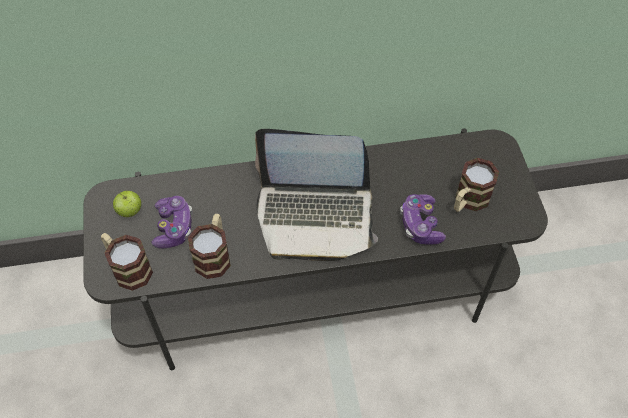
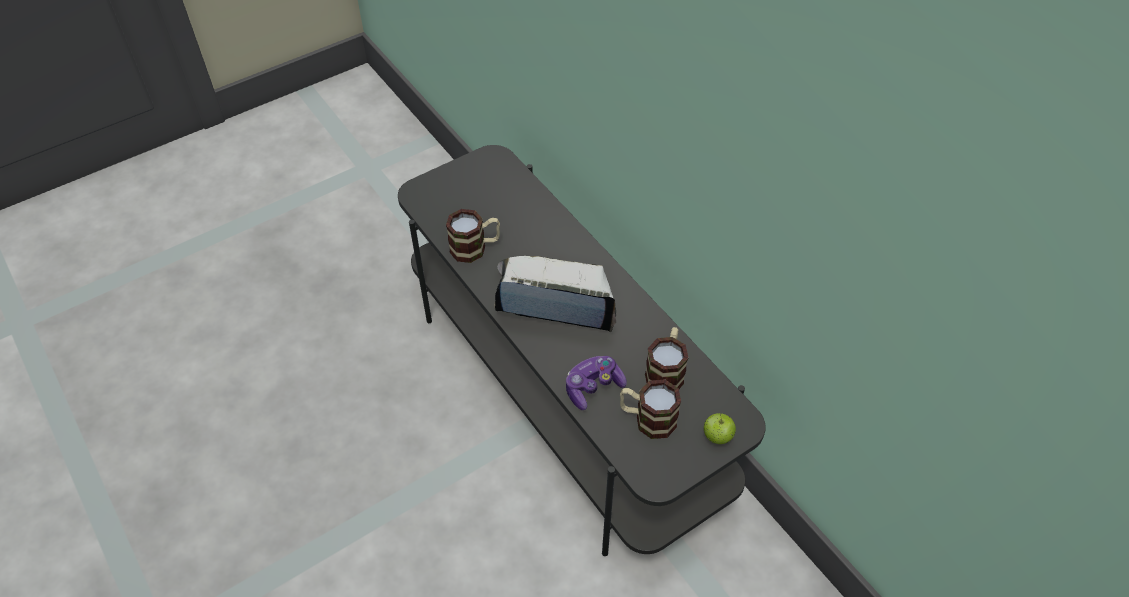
camera: 65 degrees right, 5 degrees down
mug [101,233,153,291] -> mug moved to [645,327,688,389]
apple [113,191,141,217] -> apple moved to [704,413,736,444]
game controller [151,196,193,248] -> none
laptop [255,129,378,261] -> laptop turned 120 degrees clockwise [495,256,616,332]

